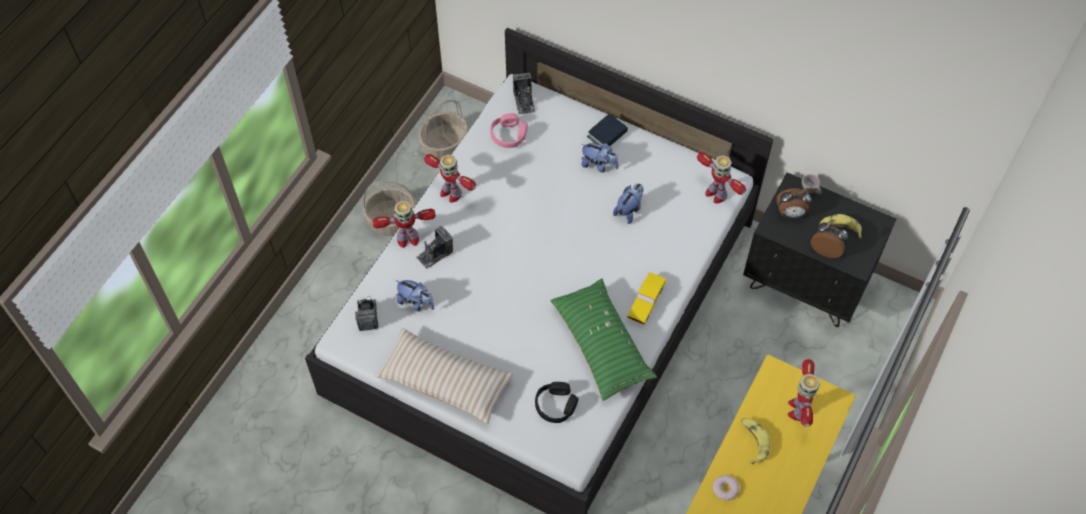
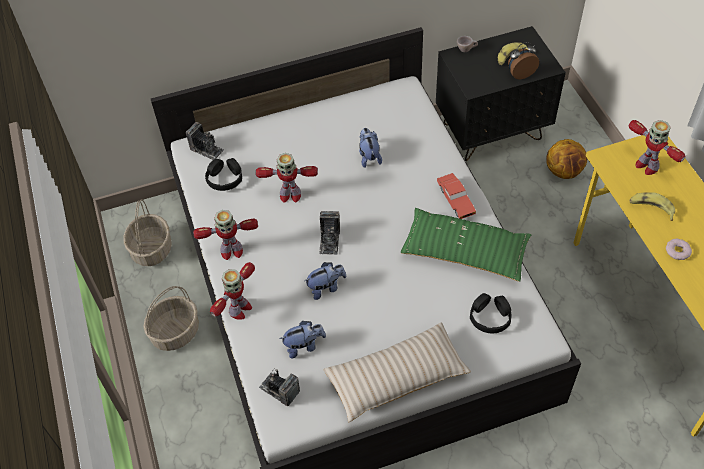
camera: 45 degrees left, 5 degrees down
camera [416,226,453,269] -> camera moved to [319,211,340,255]
pink headphones [490,113,528,148] -> black headphones [205,158,242,191]
plush toy [581,143,618,172] -> plush toy moved to [304,262,346,300]
book [587,113,628,146] -> none
yellow toy car [628,272,666,325] -> red toy car [437,173,476,219]
toy robot [697,152,746,204] -> toy robot moved to [256,153,318,203]
alarm clock [777,188,812,219] -> none
none -> basketball [546,139,587,179]

